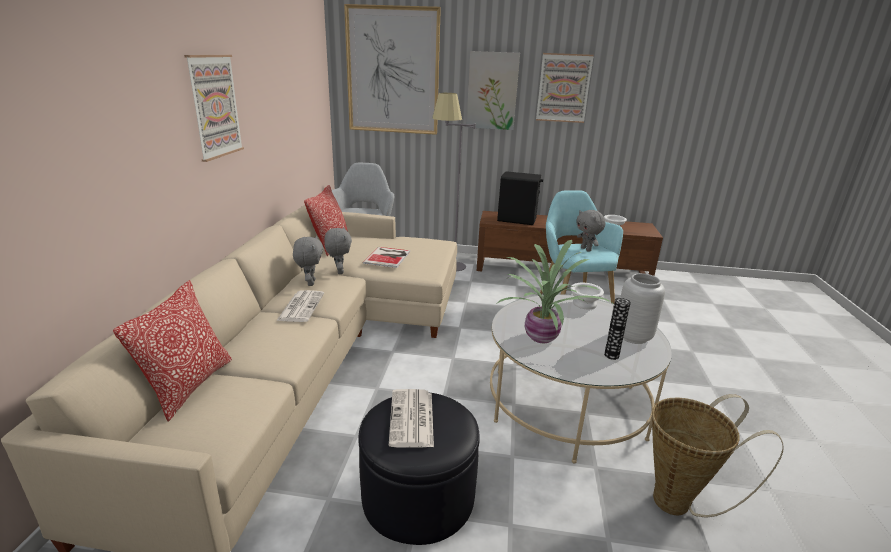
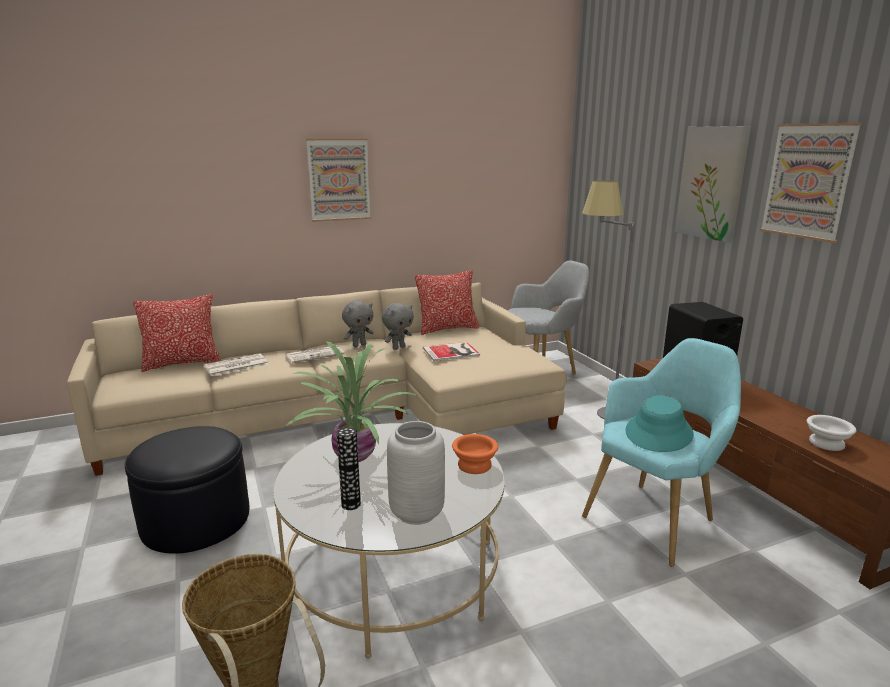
camera: 60 degrees right, 5 degrees down
picture [344,4,441,135] -> none
newspaper [389,389,434,447] -> newspaper moved to [204,353,269,376]
white bowl [571,283,604,309] -> orange bowl [452,434,498,474]
grey plush toy [576,210,605,252] -> turquoise hat [625,395,694,452]

